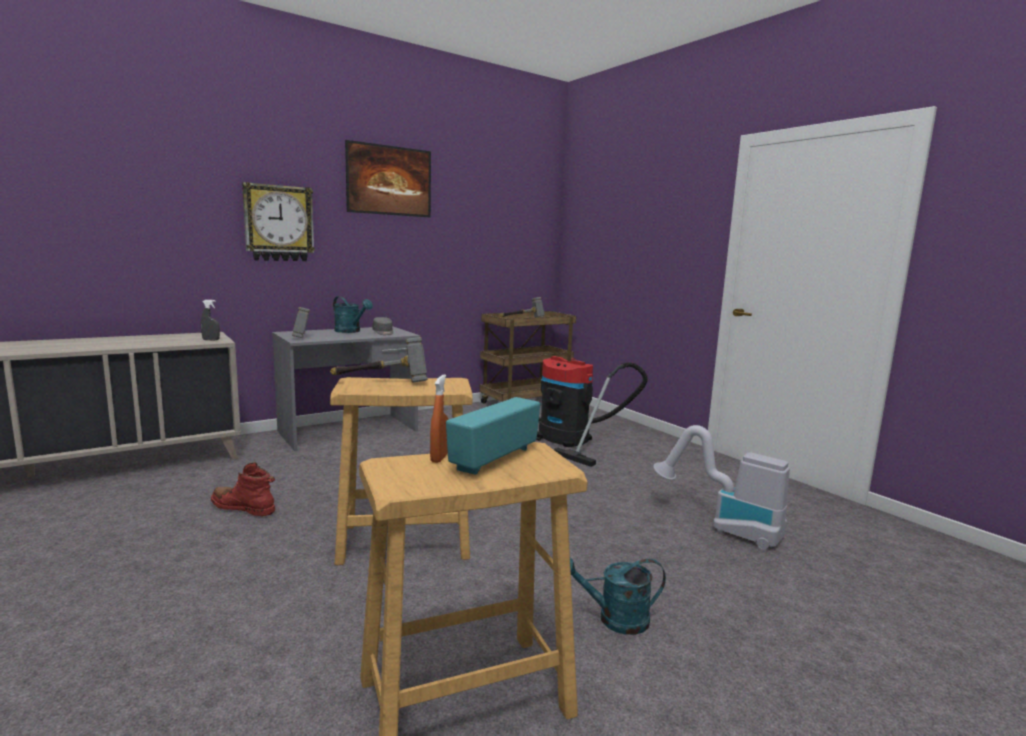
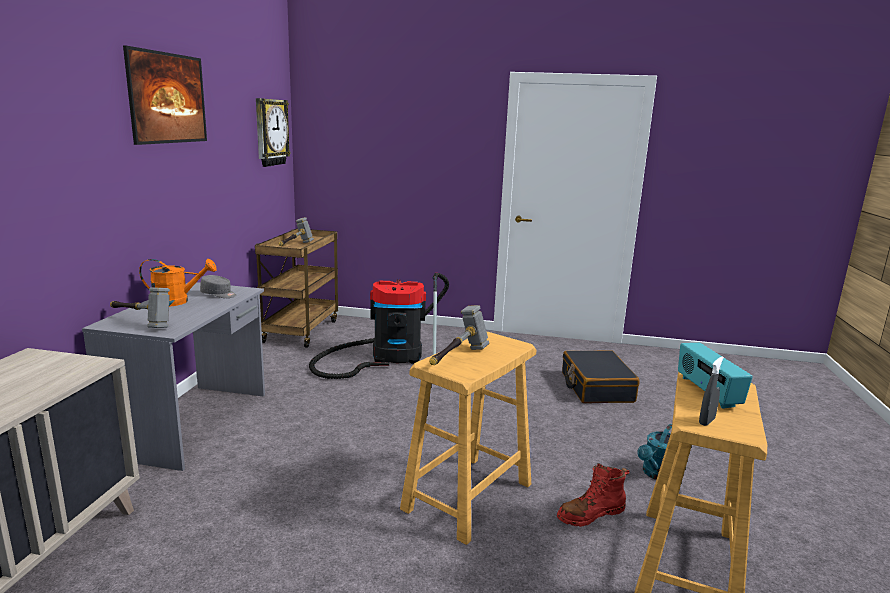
camera: 45 degrees left, 5 degrees up
grey spray bottle [201,300,220,341] -> grey spray bottle moved to [699,357,724,426]
red boot [211,463,275,516] -> red boot moved to [557,463,630,527]
wall clock [242,182,315,261] -> wall clock moved to [256,98,291,167]
turquoise watering can [333,296,373,333] -> orange watering can [139,259,217,307]
orange spray bottle [430,374,448,463] -> none
vacuum cleaner [653,425,790,550] -> black suitcase [562,350,639,403]

